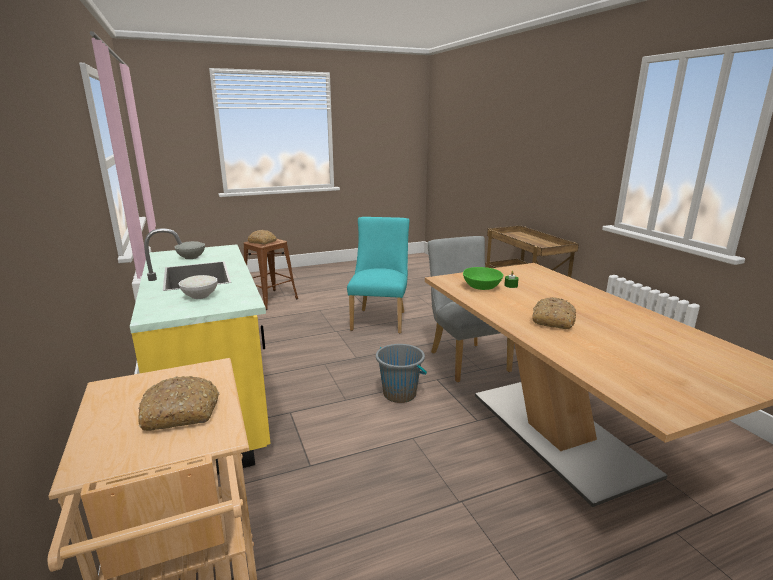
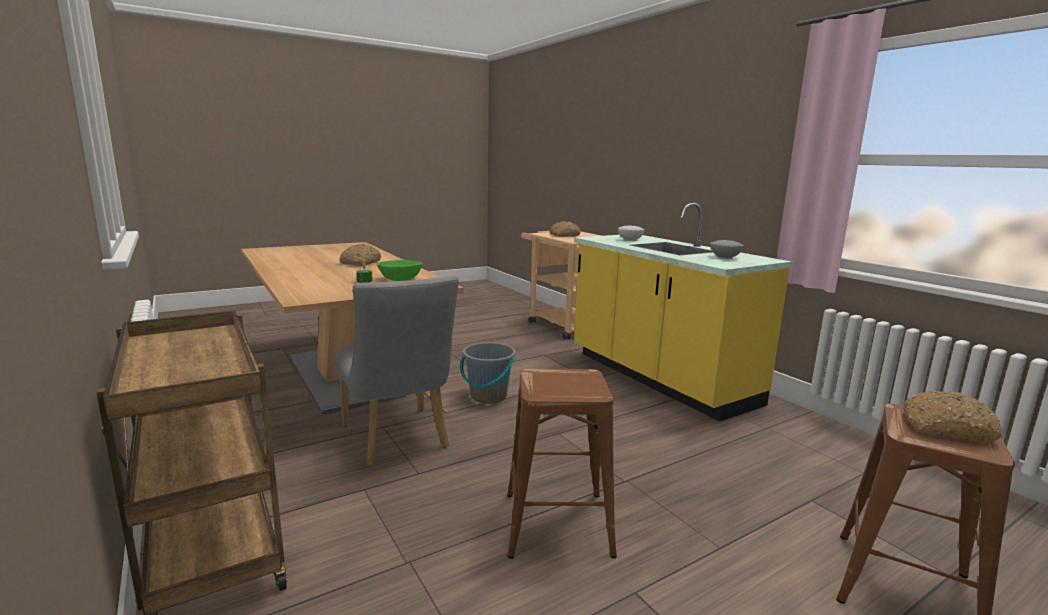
camera: 170 degrees right, 5 degrees down
turquoise chair [347,217,410,334] -> brown stool [507,369,617,559]

